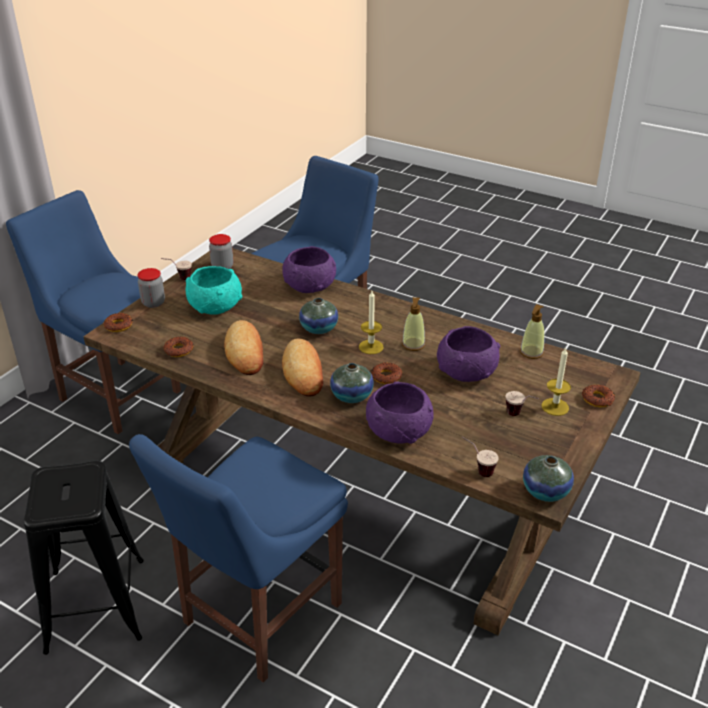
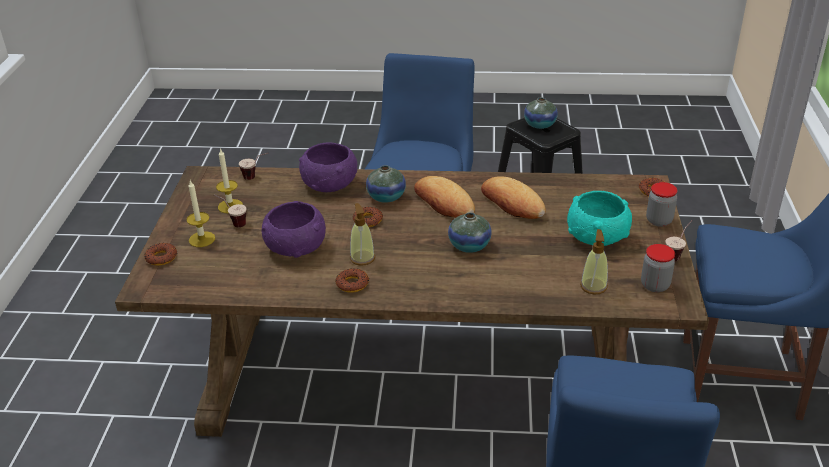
camera: 155 degrees right, 0 degrees up
donut [163,337,193,357] -> donut moved to [335,268,369,293]
purple bowl [282,246,336,293] -> none
candle [359,291,384,354] -> candle moved to [216,148,243,214]
soap dispenser [520,304,545,359] -> soap dispenser moved to [580,229,608,295]
vase [523,455,574,502] -> vase moved to [524,97,558,129]

